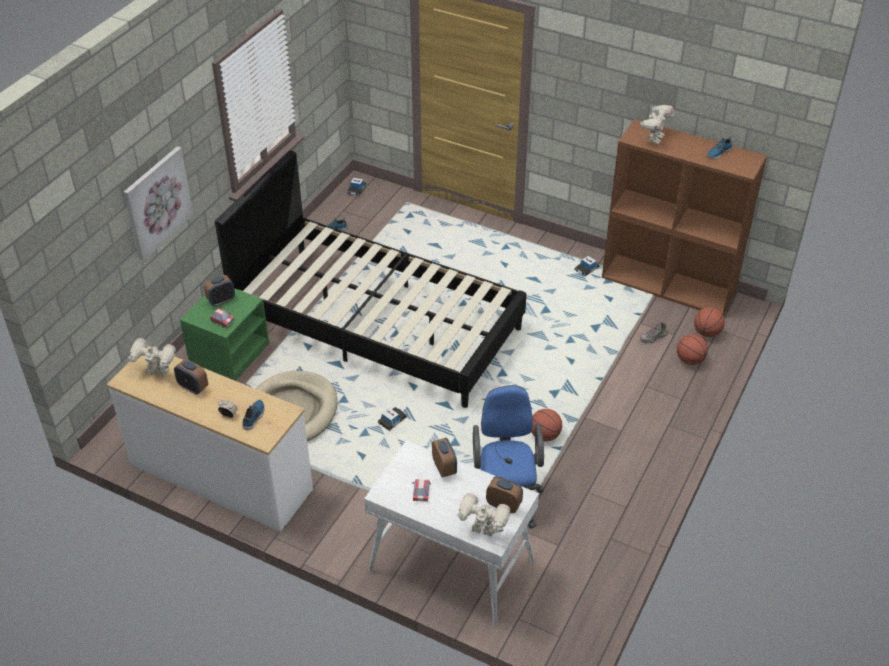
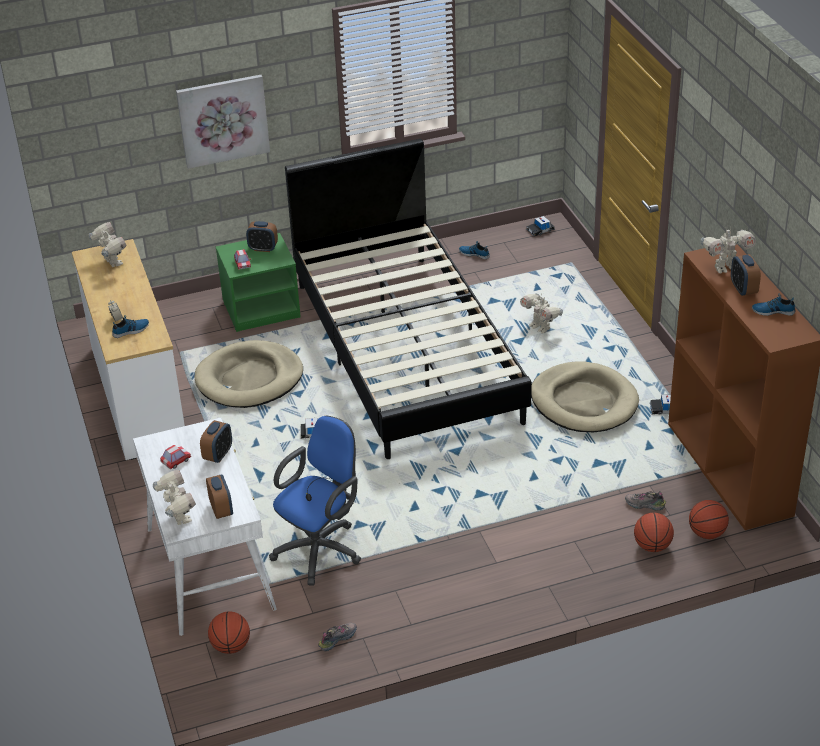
camera: 45 degrees right, 5 degrees down
alarm clock [174,359,208,395] -> alarm clock moved to [731,254,761,296]
basketball [531,409,562,441] -> basketball moved to [208,612,250,654]
none -> shoe [318,623,357,651]
none -> toy robot [520,294,563,333]
none -> beige dog bed [531,361,639,432]

